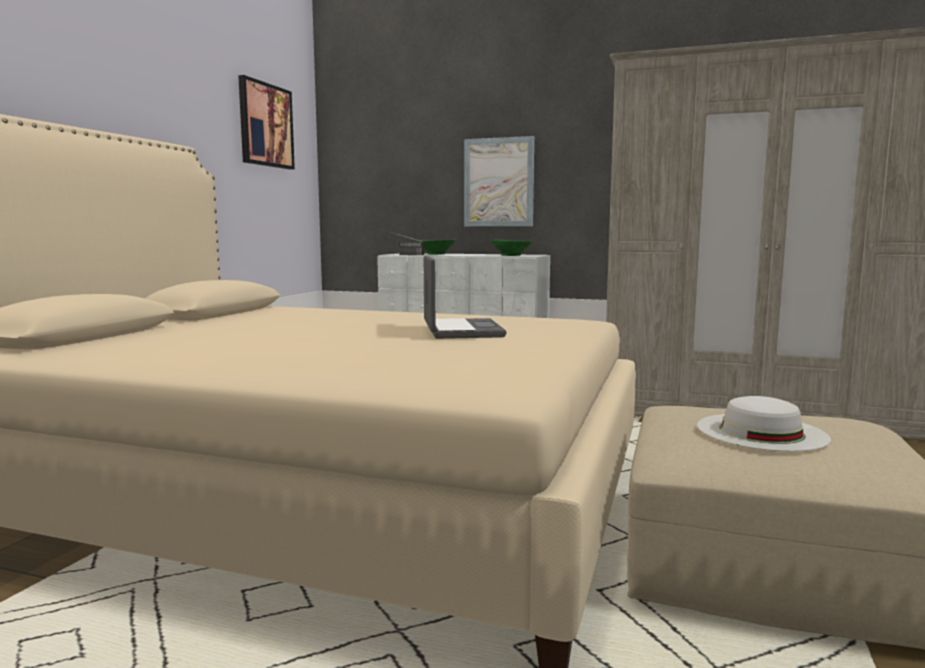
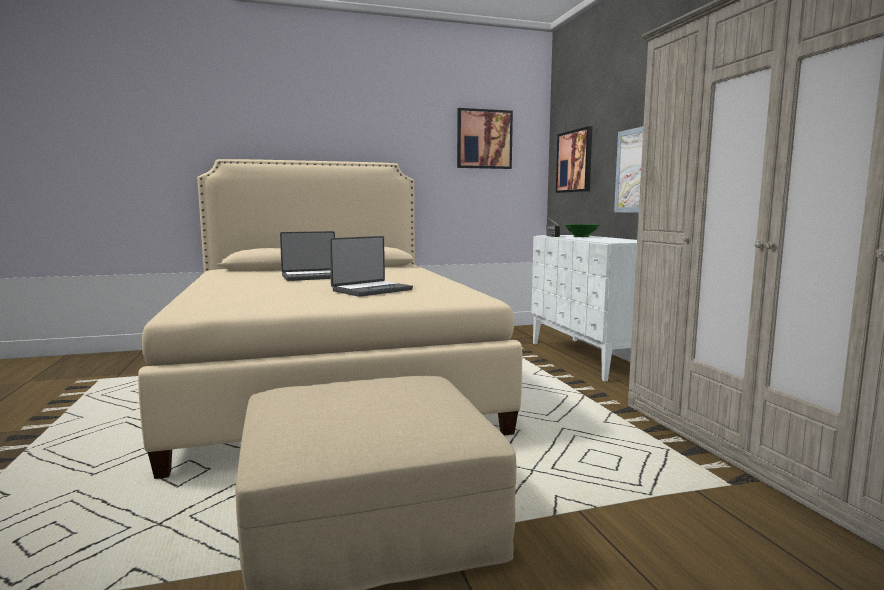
camera: 55 degrees right, 0 degrees up
green bowl [490,240,533,256] -> none
white hat [697,396,831,452] -> none
none -> laptop [280,231,335,281]
none -> picture [556,126,592,193]

